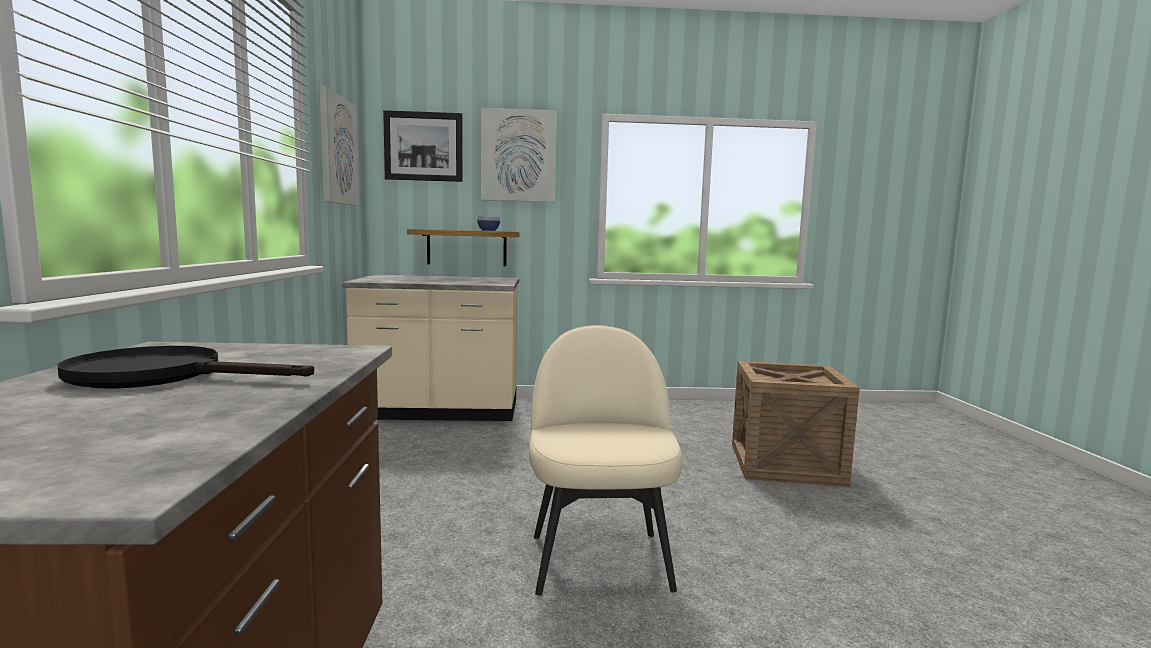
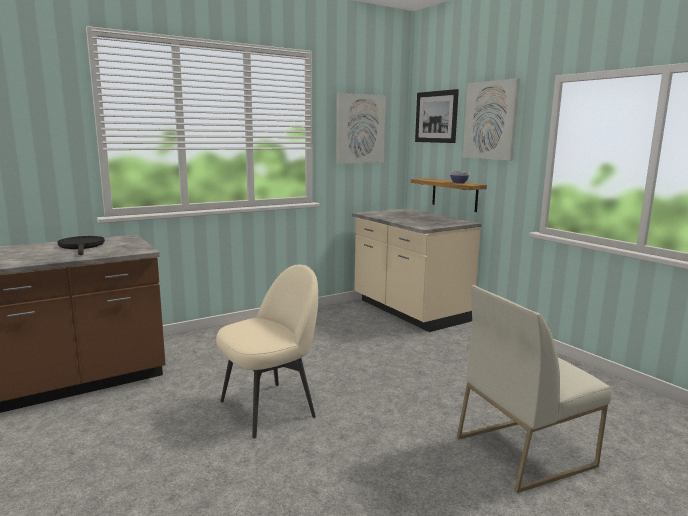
camera: 60 degrees right, 5 degrees up
crate [732,361,860,487] -> white chair [457,285,611,493]

